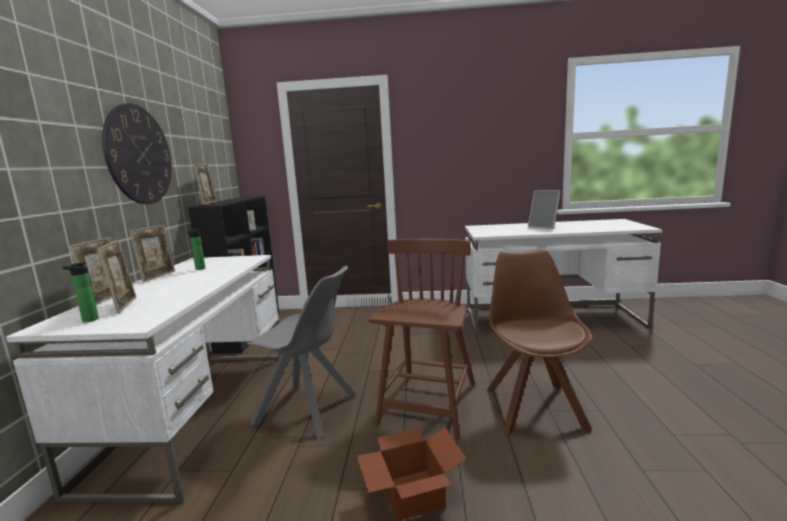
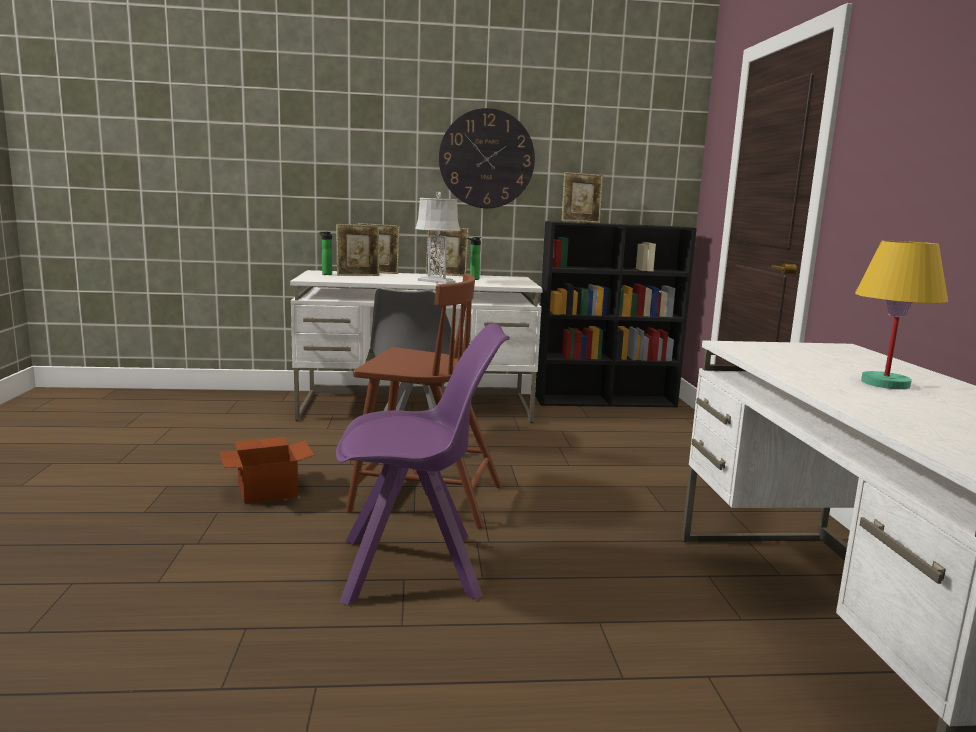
camera: 80 degrees right, 0 degrees up
brown chair [486,249,592,435] -> purple chair [336,323,510,606]
picture frame [528,190,561,229] -> yellow table lamp [855,241,948,389]
none -> grey table lamp [415,192,460,284]

